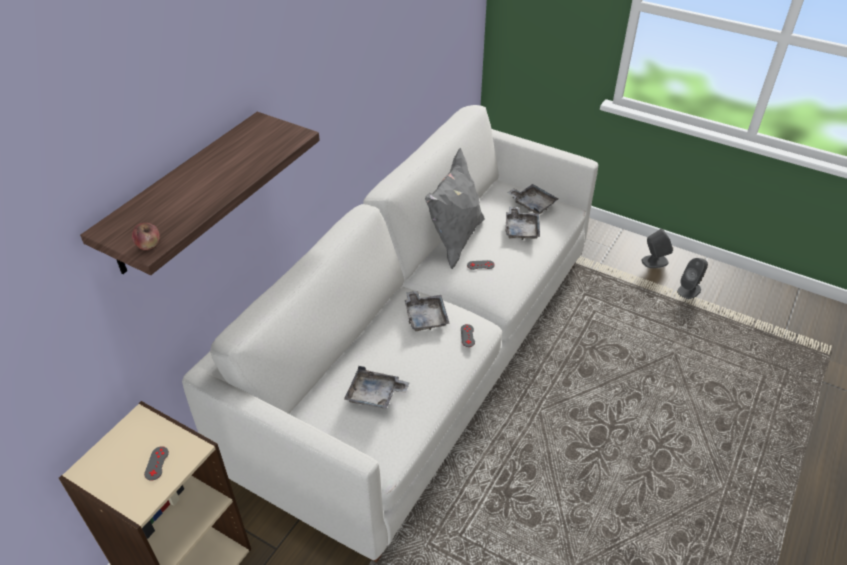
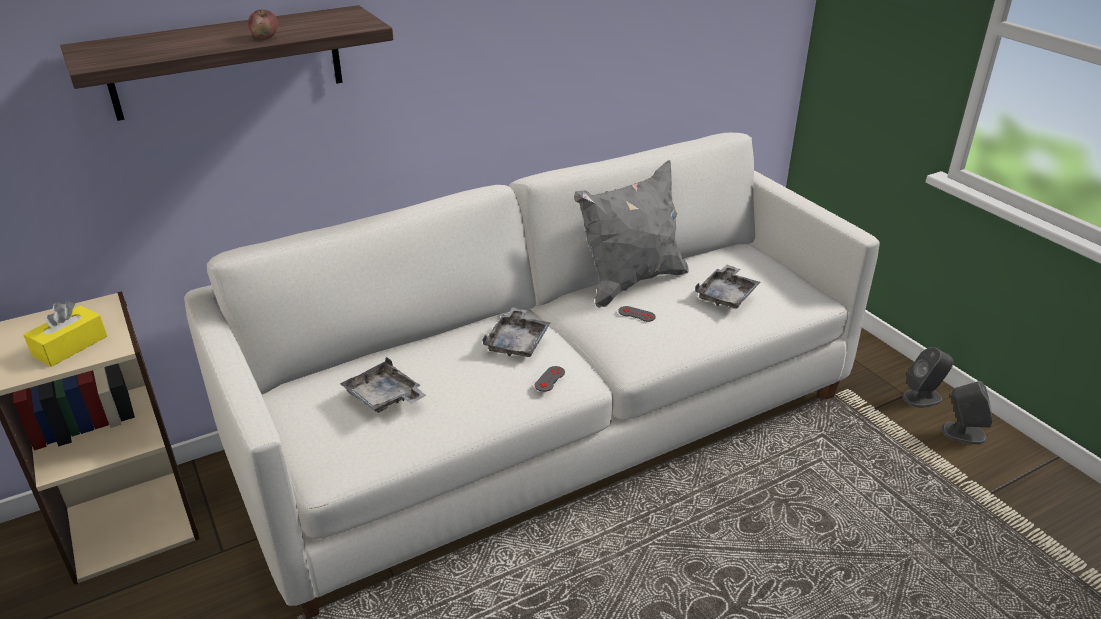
camera: 30 degrees right, 10 degrees down
apple [132,223,160,250] -> apple moved to [248,10,278,39]
grey game controller [144,446,169,481] -> yellow tissue box [23,301,107,367]
grey tray [507,184,558,214] -> none
grey speaker [677,258,708,300] -> grey speaker moved to [902,347,954,408]

